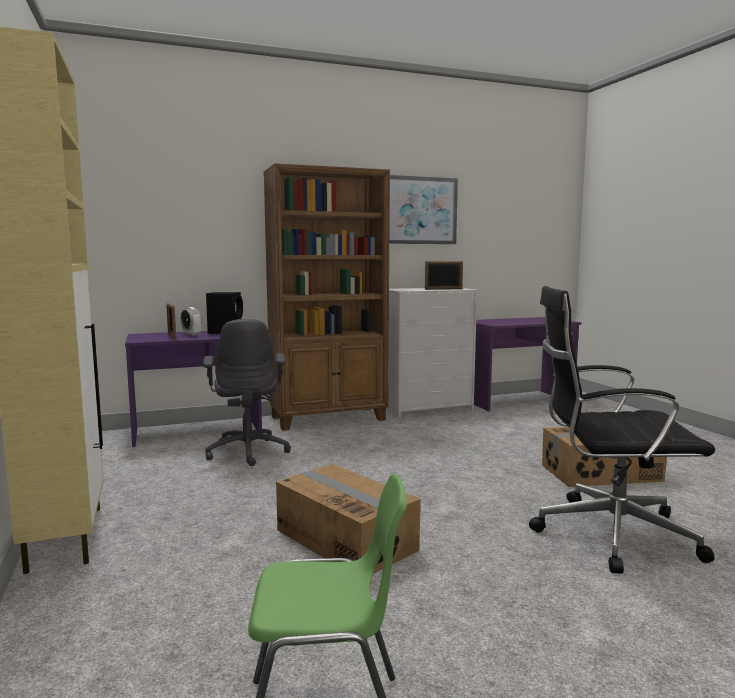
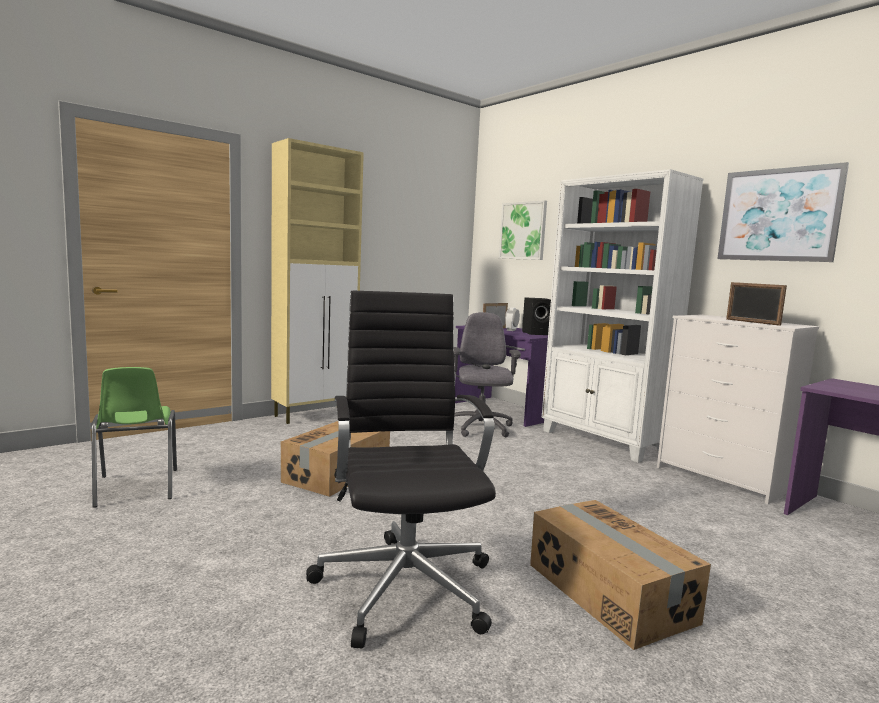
camera: 70 degrees right, 0 degrees up
grey office chair [203,319,291,466] -> grey office chair turned 120 degrees clockwise [453,312,521,437]
brown bookcase [264,163,390,431] -> white bookcase [542,169,703,463]
none -> picture [499,200,547,260]

